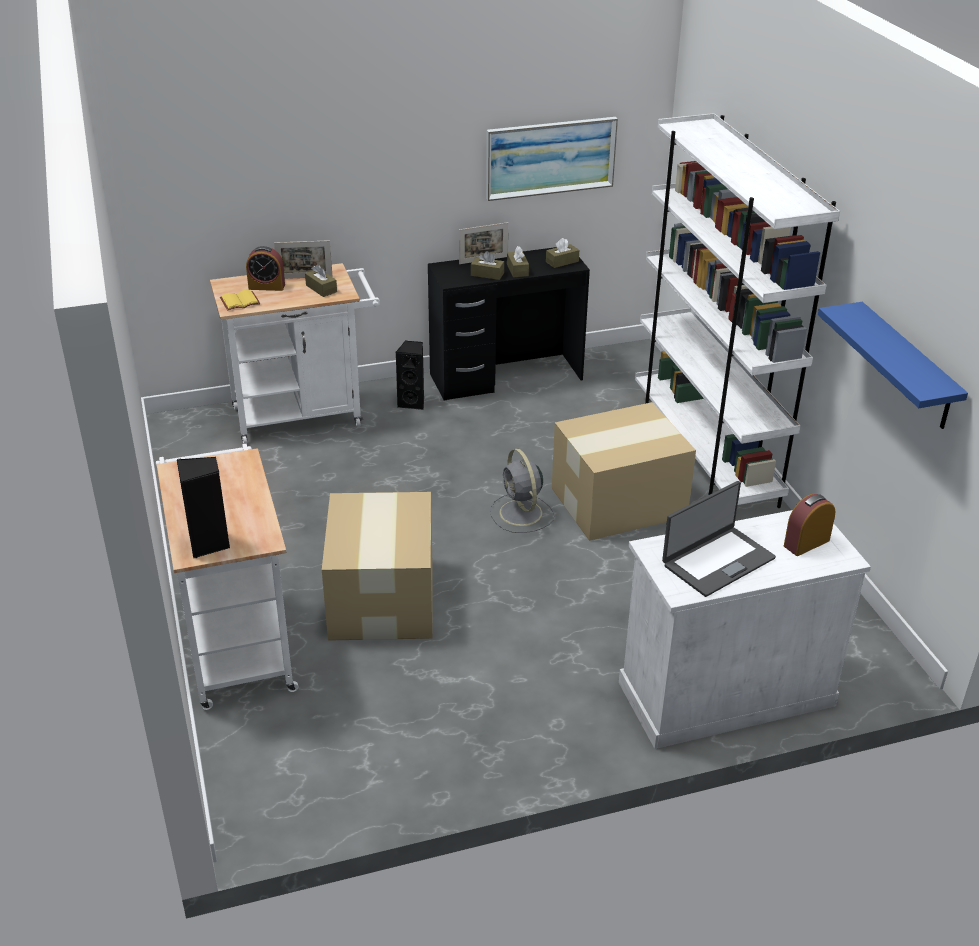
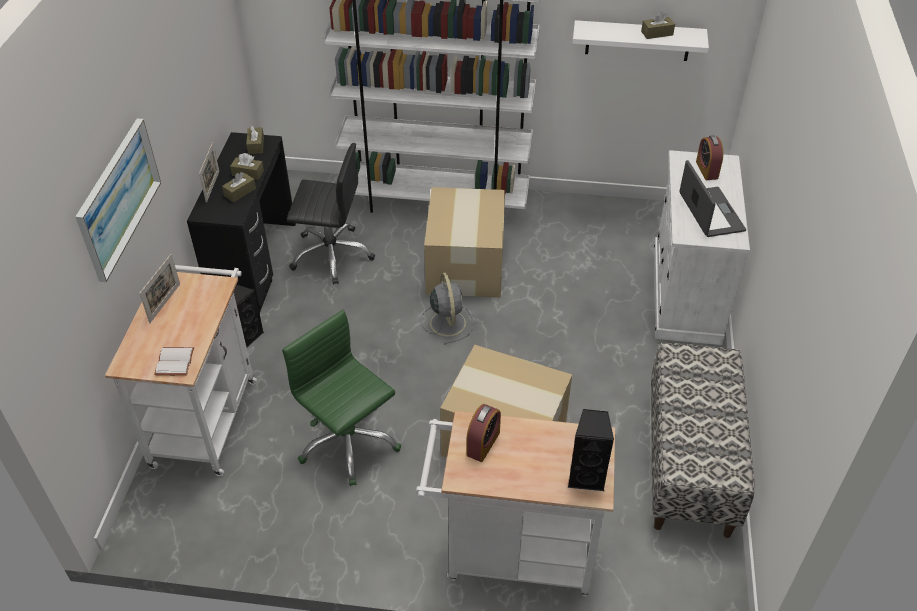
camera: 65 degrees left, 10 degrees up
yellow book [220,290,260,311] -> white book [154,347,194,376]
alarm clock [246,246,285,291] -> alarm clock moved to [466,404,501,462]
brown tissue box [305,264,337,297] -> brown tissue box moved to [641,12,675,39]
picture [486,117,618,201] -> picture moved to [75,118,161,282]
grey fan [490,449,555,533] -> grey fan turned 105 degrees counterclockwise [421,273,474,345]
blue shelf [818,302,968,429] -> white shelf [573,20,709,61]
none -> green office chair [282,310,401,486]
none -> black office chair [286,143,375,285]
none -> bench [651,342,754,538]

